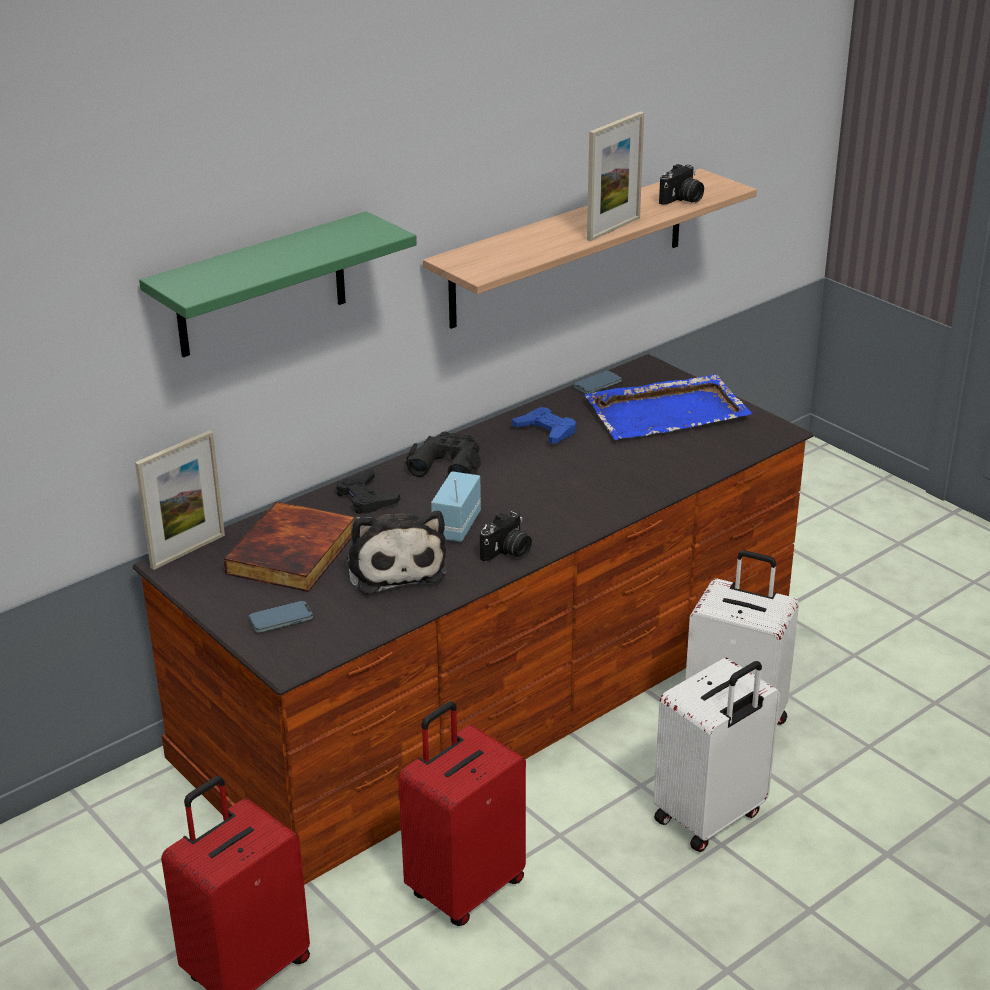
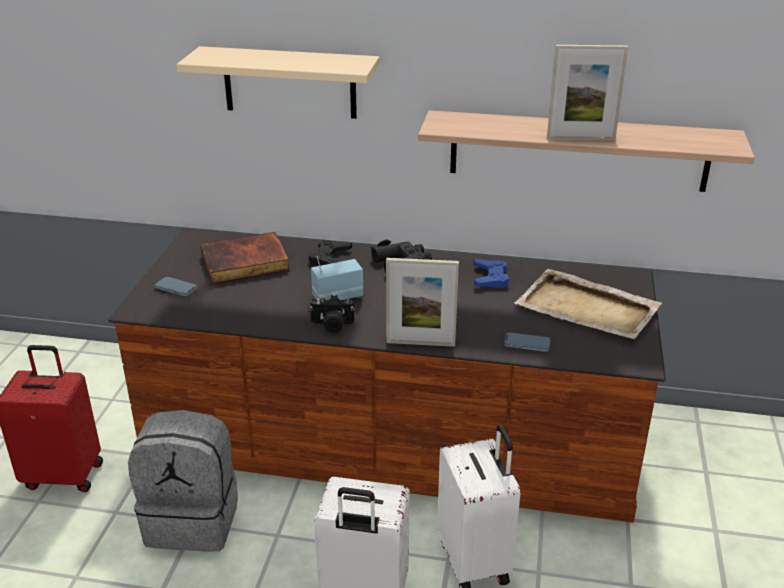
camera: 50 degrees right, 0 degrees up
picture frame [135,430,225,570] -> picture frame moved to [386,258,459,347]
green shelf [139,211,417,357] -> beige shelf [177,46,380,119]
plush toy [347,511,447,595] -> none
red suitcase [398,701,526,926] -> grey backpack [128,410,238,552]
phone [573,371,622,394] -> phone moved to [504,332,551,352]
blue tray [585,374,752,440] -> beige tray [514,269,662,339]
camera [659,164,704,205] -> none

